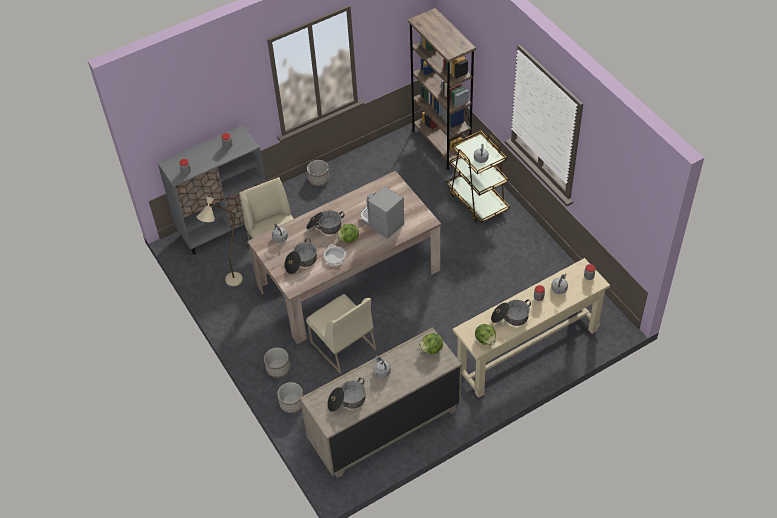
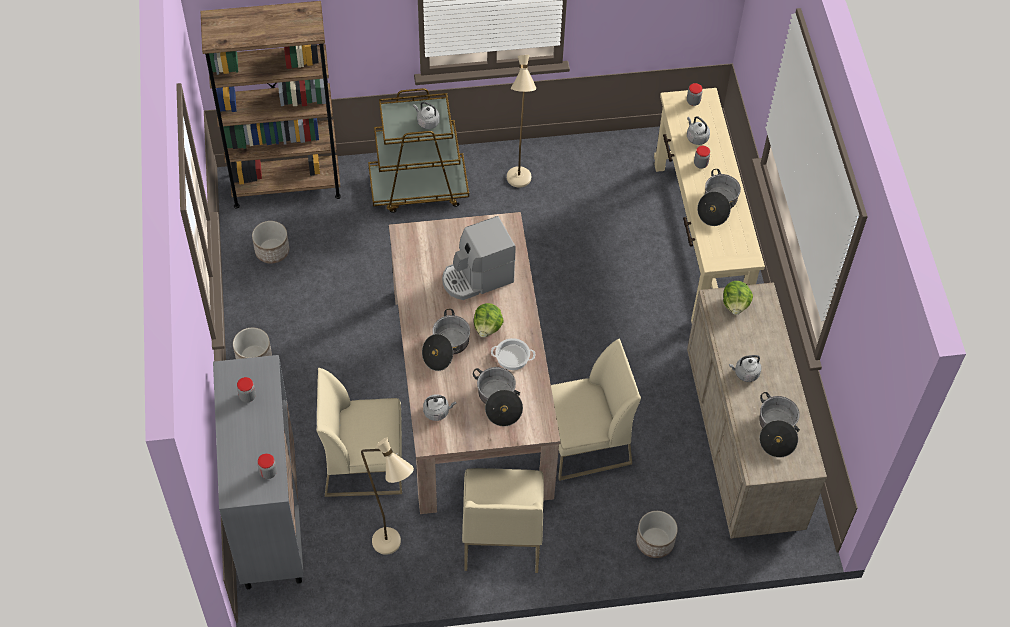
camera: 70 degrees left, 5 degrees up
planter [264,347,290,378] -> planter moved to [252,221,289,264]
lettuce [475,324,496,345] -> none
none -> beige chair [462,468,544,573]
none -> beige floor lamp [507,55,536,188]

